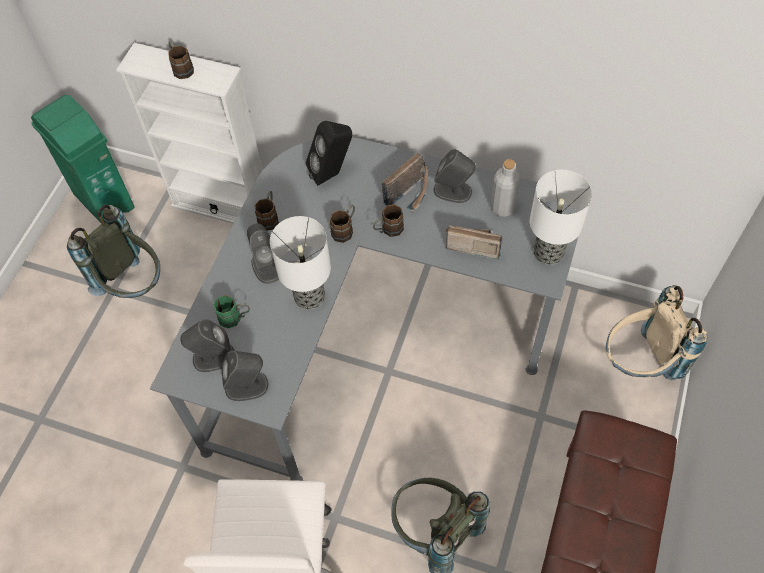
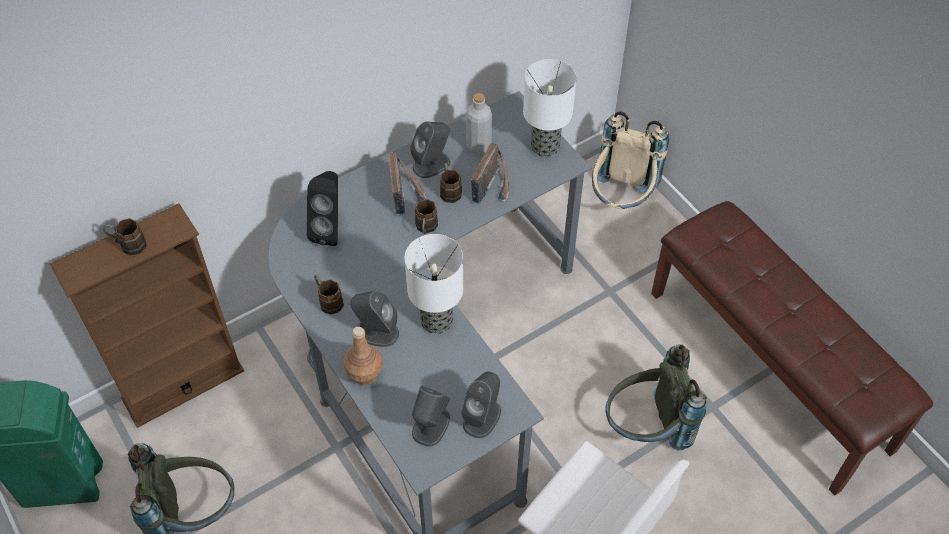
camera: 55 degrees left, 5 degrees down
white bookcase [116,43,263,224] -> brown bookcase [50,204,244,428]
green mug [214,295,250,328] -> none
brown mug [330,205,355,243] -> brown mug moved to [440,163,462,203]
radio [446,225,502,260] -> radio turned 150 degrees clockwise [471,143,510,204]
none -> brown bottle [344,327,383,385]

